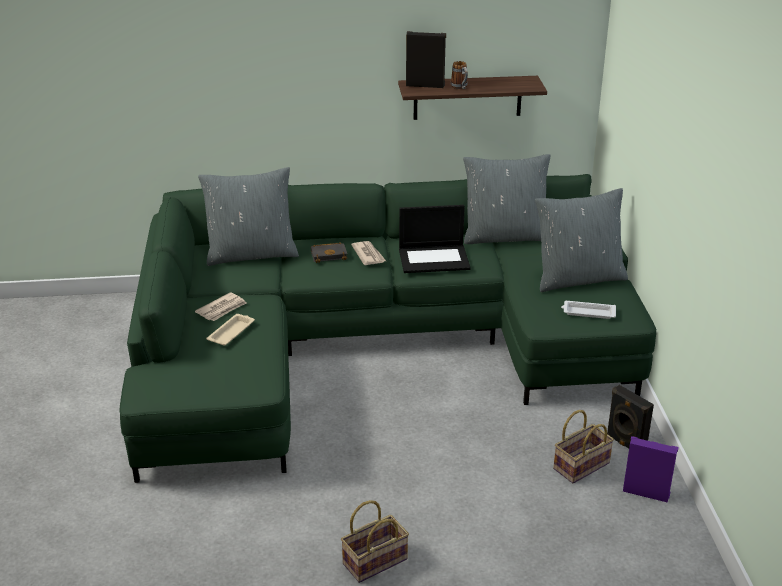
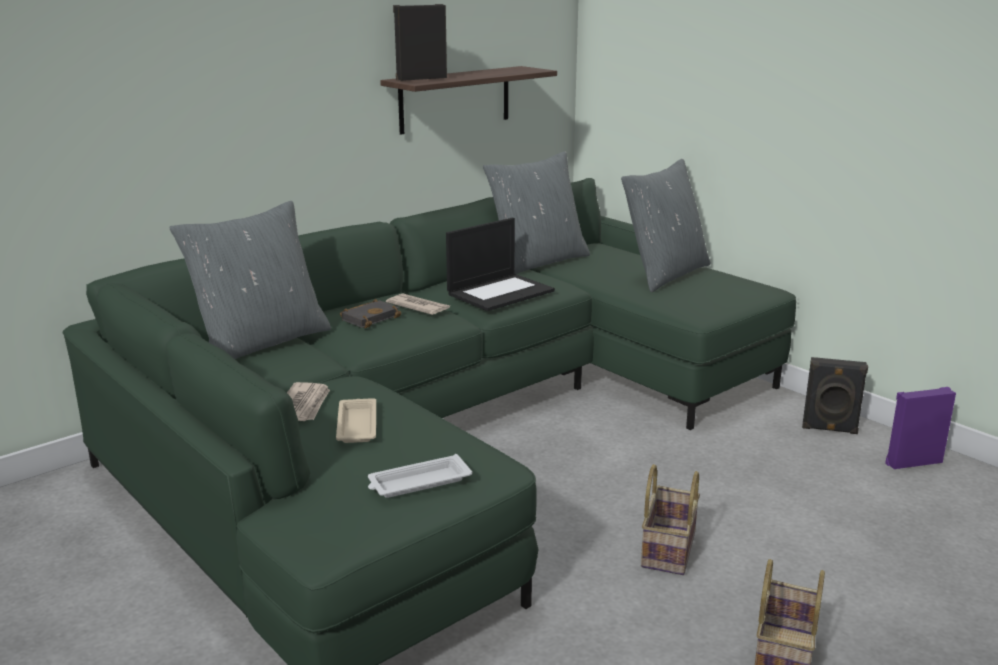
camera: 35 degrees left, 10 degrees down
mug [451,61,468,89] -> none
basket [553,410,614,483] -> basket moved to [641,464,700,575]
white tray [561,301,616,319] -> white tray moved to [368,454,472,498]

